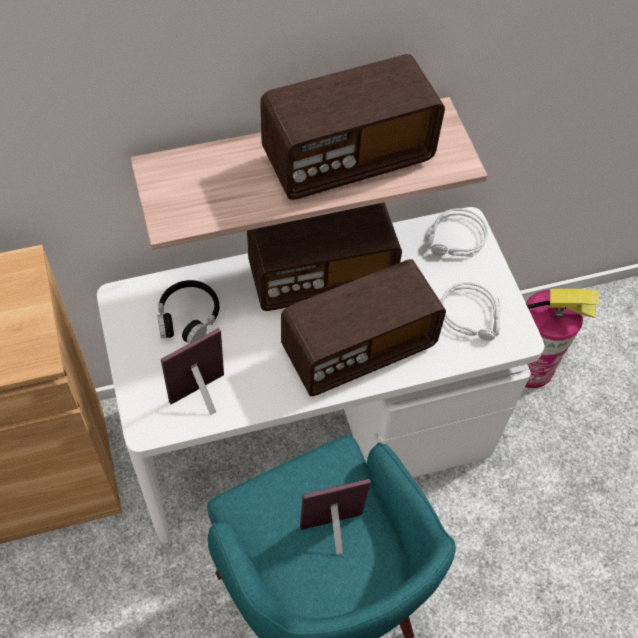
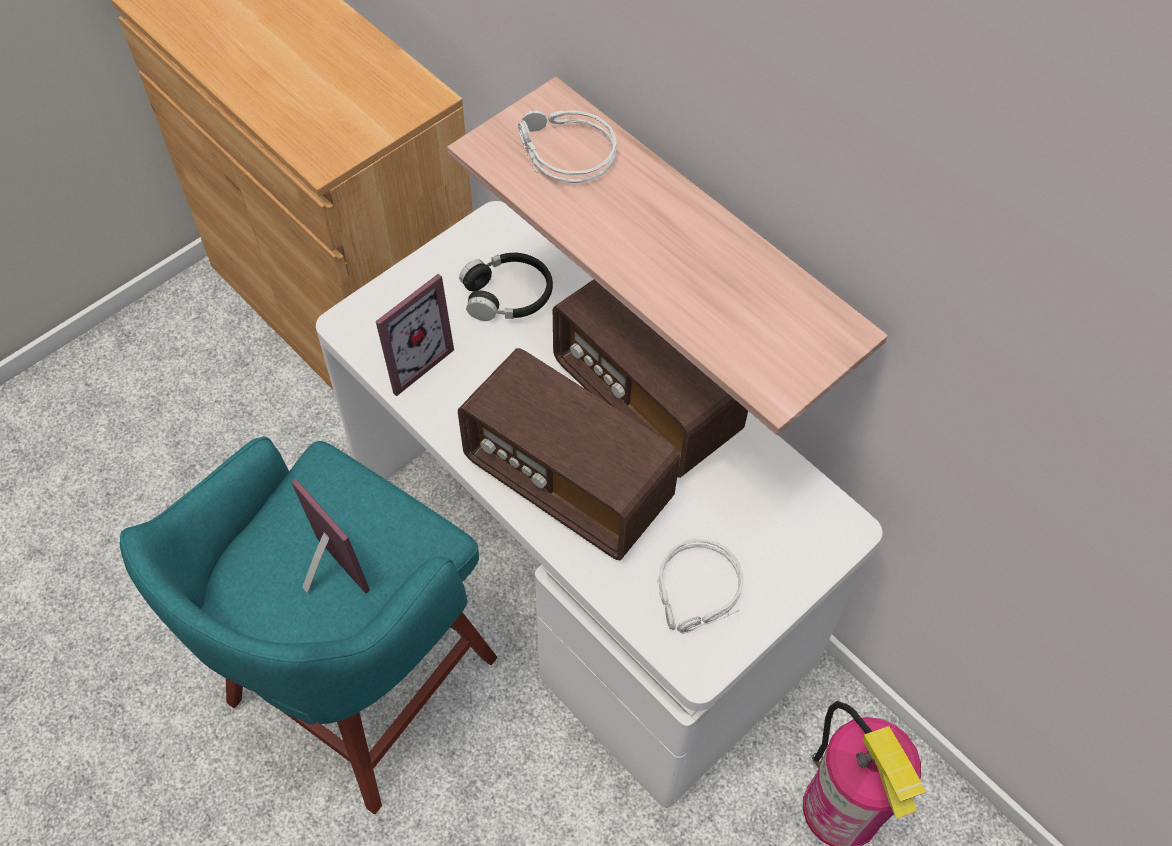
camera: 65 degrees right, 0 degrees up
picture frame [161,328,224,415] -> picture frame turned 105 degrees clockwise [376,274,454,396]
radio [260,54,445,200] -> none
grey headphones [427,208,488,257] -> grey headphones moved to [518,110,617,183]

